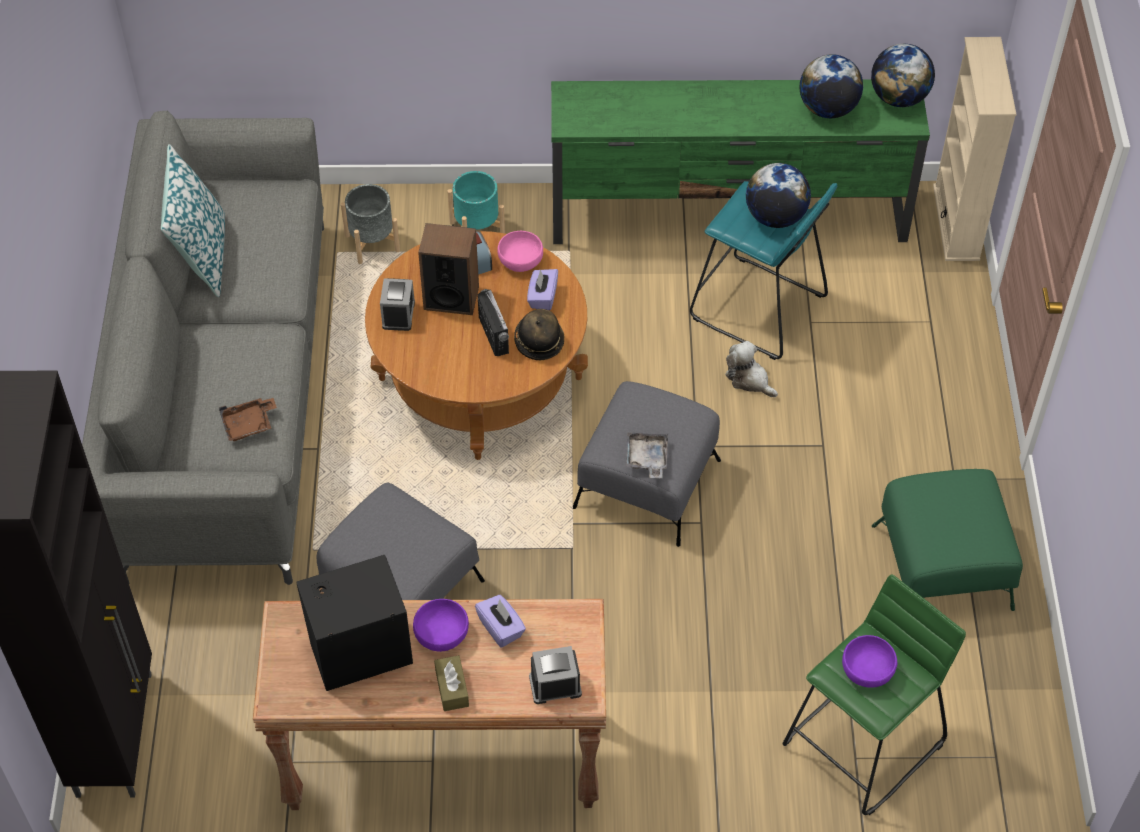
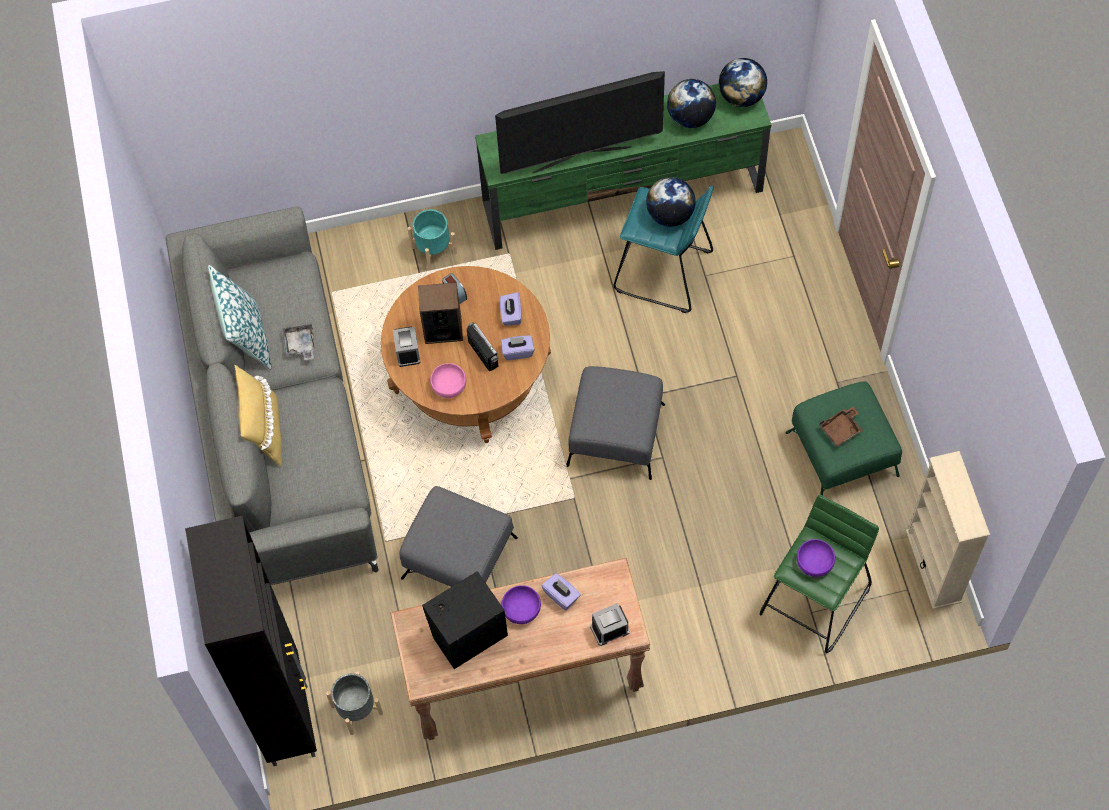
camera: 10 degrees left, 10 degrees up
brown tray [219,398,277,441] -> brown tray moved to [819,406,863,447]
grey planter [341,184,400,264] -> grey planter moved to [326,671,383,735]
brown tissue box [434,655,469,711] -> none
pink bowl [497,231,543,272] -> pink bowl moved to [430,363,466,398]
hat [514,309,564,360] -> purple tissue box [501,335,534,360]
grey tray [626,433,668,478] -> grey tray moved to [283,323,315,360]
plush toy [725,341,778,397] -> none
beige bookcase [933,37,1016,261] -> beige bookcase moved to [906,451,990,609]
none -> yellow pillow [235,365,282,467]
none -> television [495,71,665,174]

